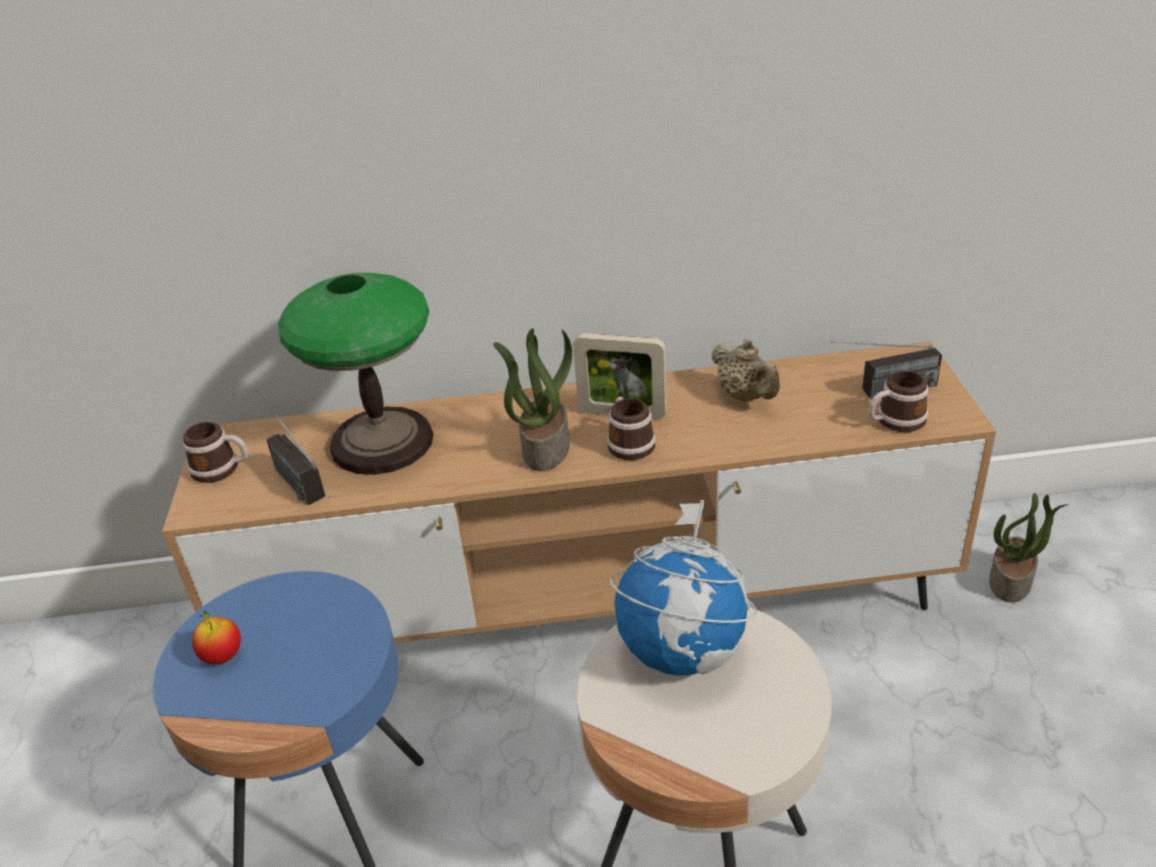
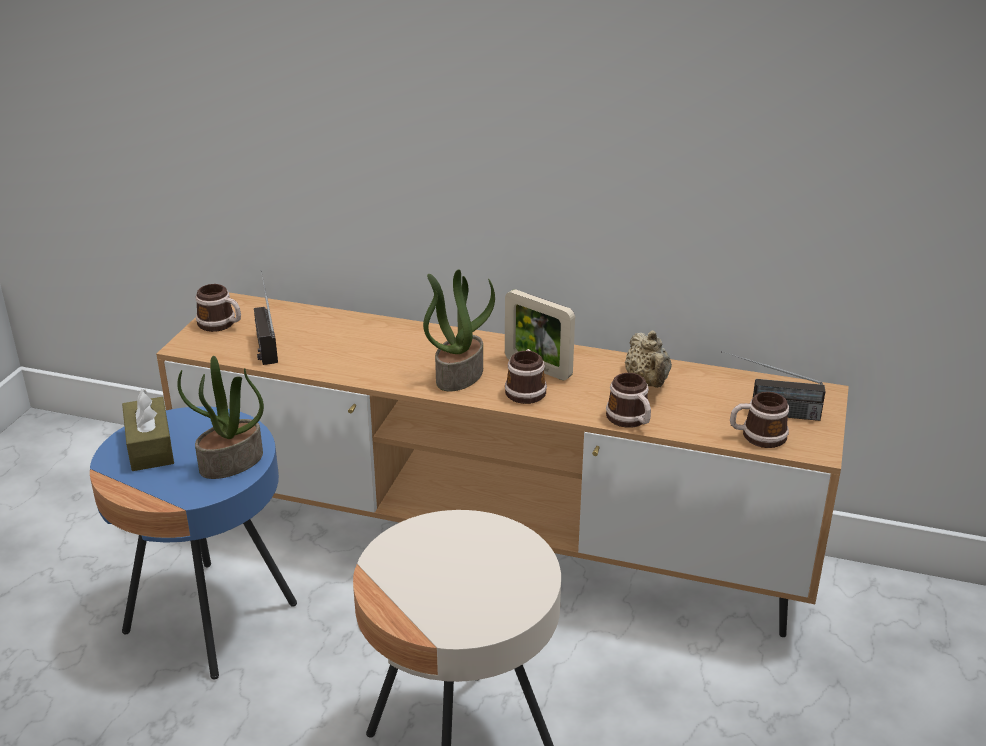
camera: 20 degrees right, 5 degrees down
apple [192,611,241,664] -> brown tissue box [122,389,174,471]
table lamp [278,272,433,475] -> none
globe [609,500,757,676] -> none
potted plant [989,493,1069,602] -> potted plant moved to [177,356,264,479]
none -> mug [606,373,651,428]

